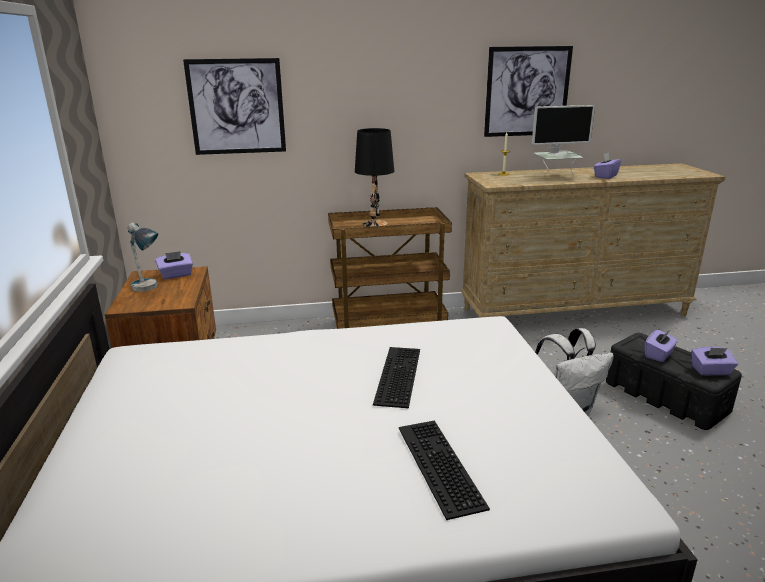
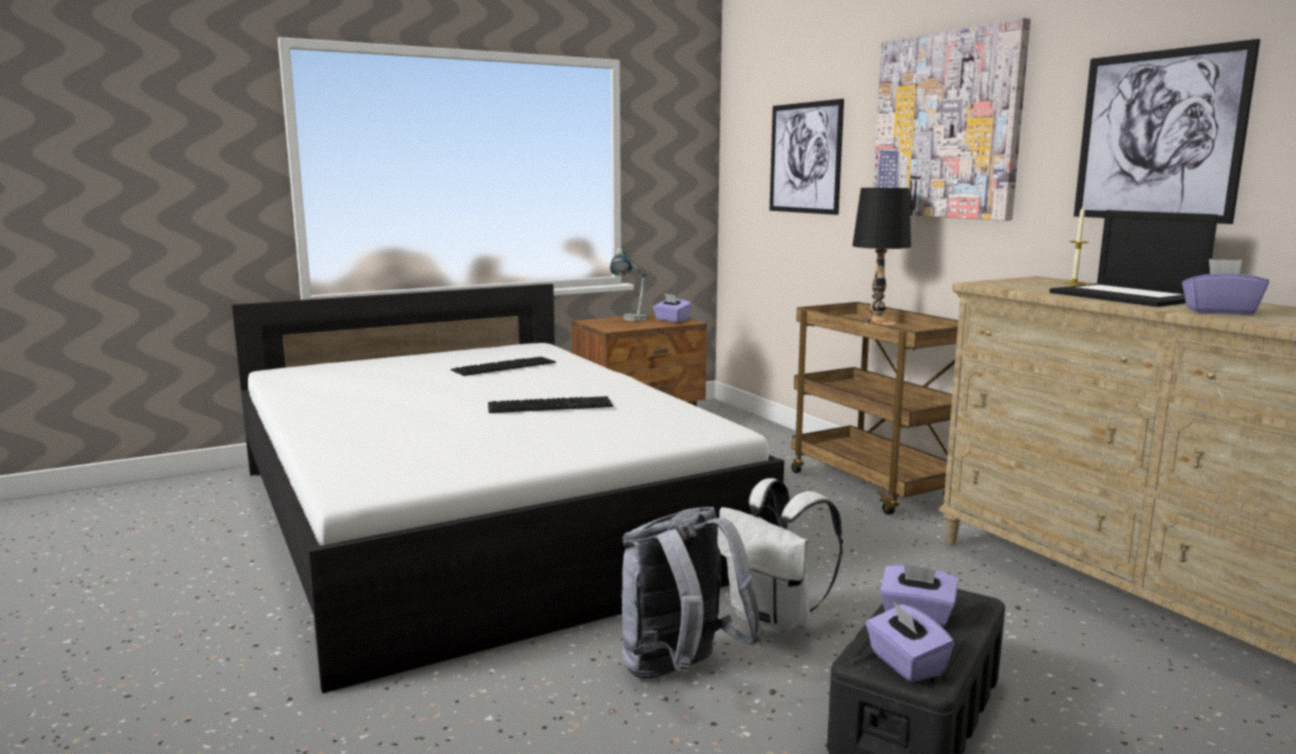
camera: 70 degrees right, 10 degrees down
keyboard [399,420,490,520] -> keyboard moved to [451,357,556,376]
monitor [532,105,595,176] -> laptop [1050,210,1218,307]
none -> grey backpack [622,507,763,679]
none -> picture [873,18,1031,221]

